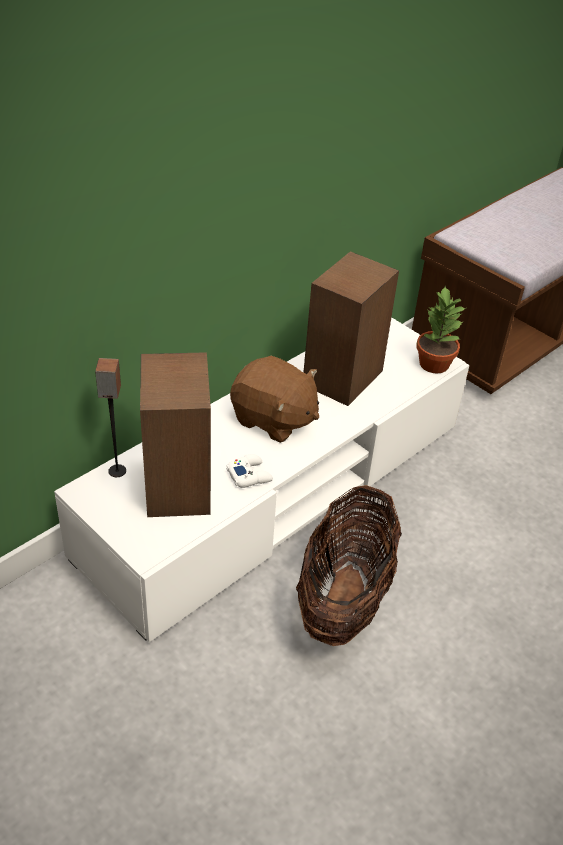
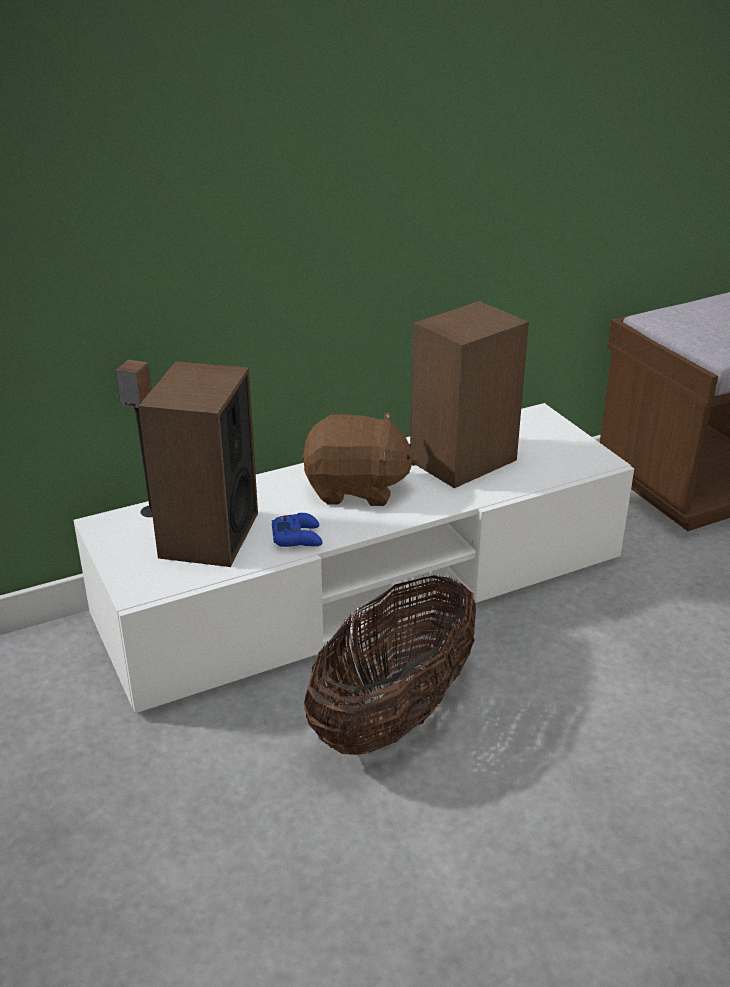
camera: 20 degrees right, 10 degrees down
white game controller [226,454,273,488] -> blue game controller [272,513,322,547]
brown plush toy [230,356,319,443] -> brown plush toy turned 45 degrees counterclockwise [301,412,418,506]
potted plant [417,286,466,373] -> none

